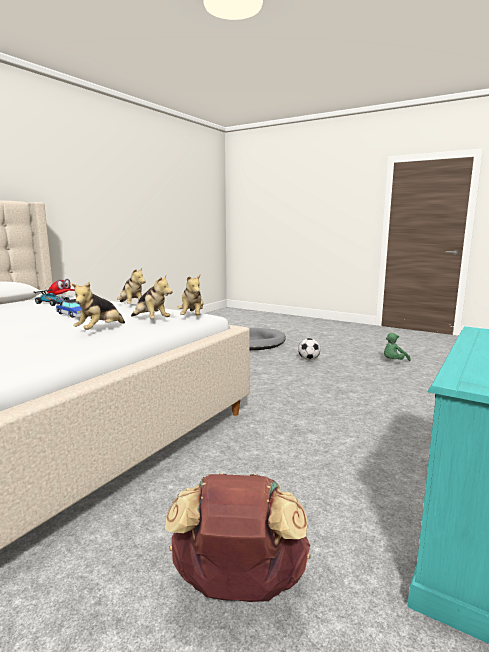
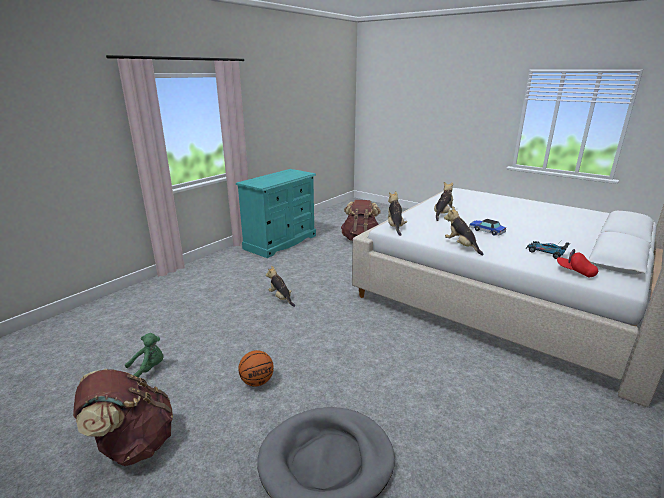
camera: 175 degrees left, 10 degrees up
plush toy [131,275,173,319] -> plush toy moved to [266,265,295,307]
football [298,338,321,360] -> basketball [238,350,274,387]
none -> brown backpack [73,369,173,466]

